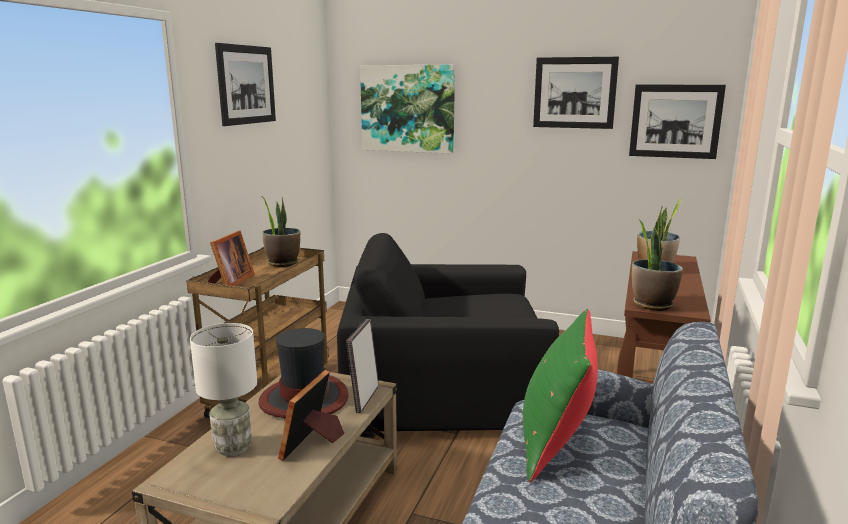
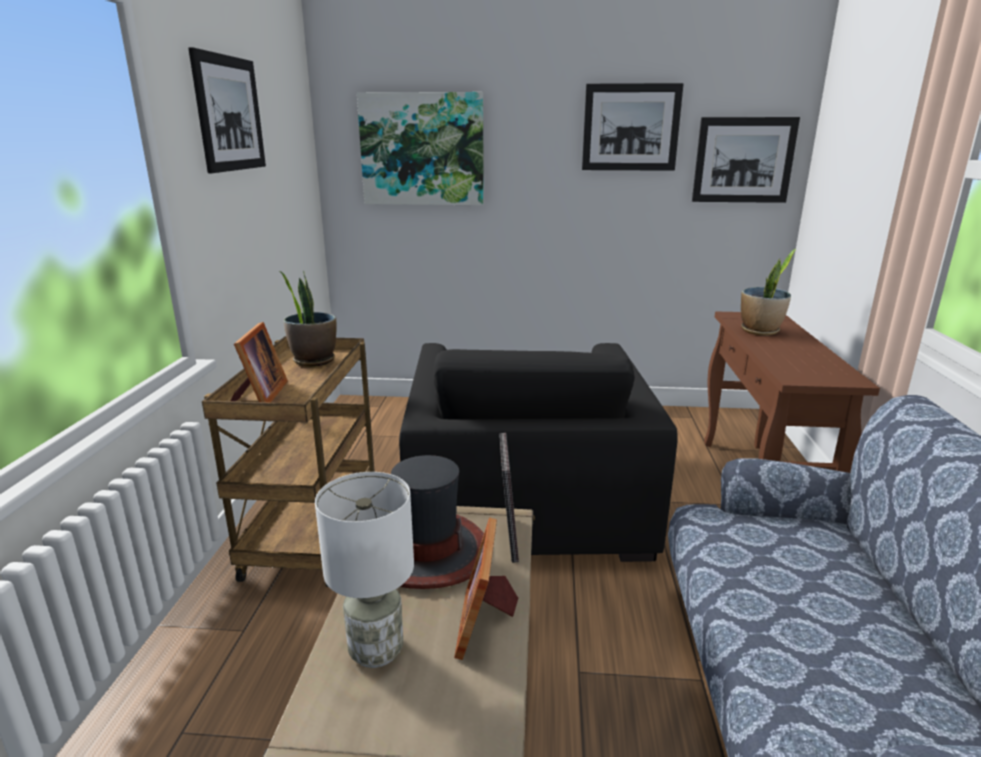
camera: 15 degrees left, 5 degrees up
black armchair [337,233,559,438] -> black armchair turned 75 degrees counterclockwise [399,343,678,562]
green pillow [523,309,598,482] -> none
potted plant [632,220,683,311] -> none

